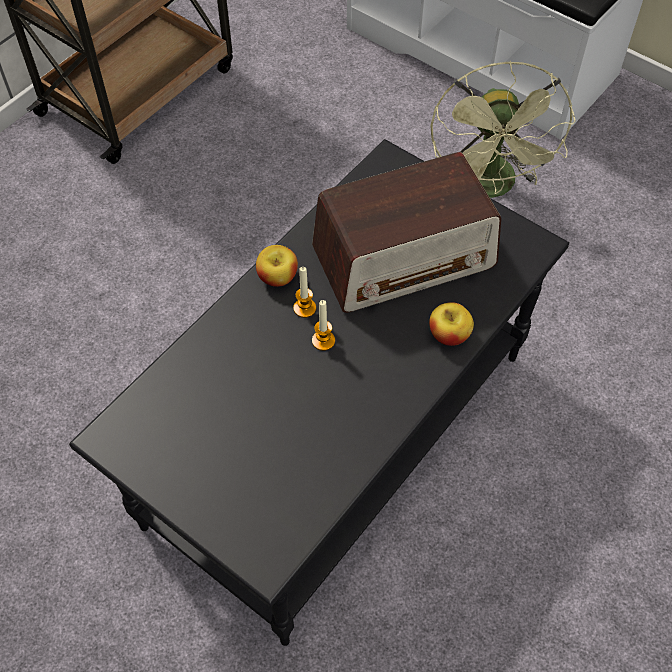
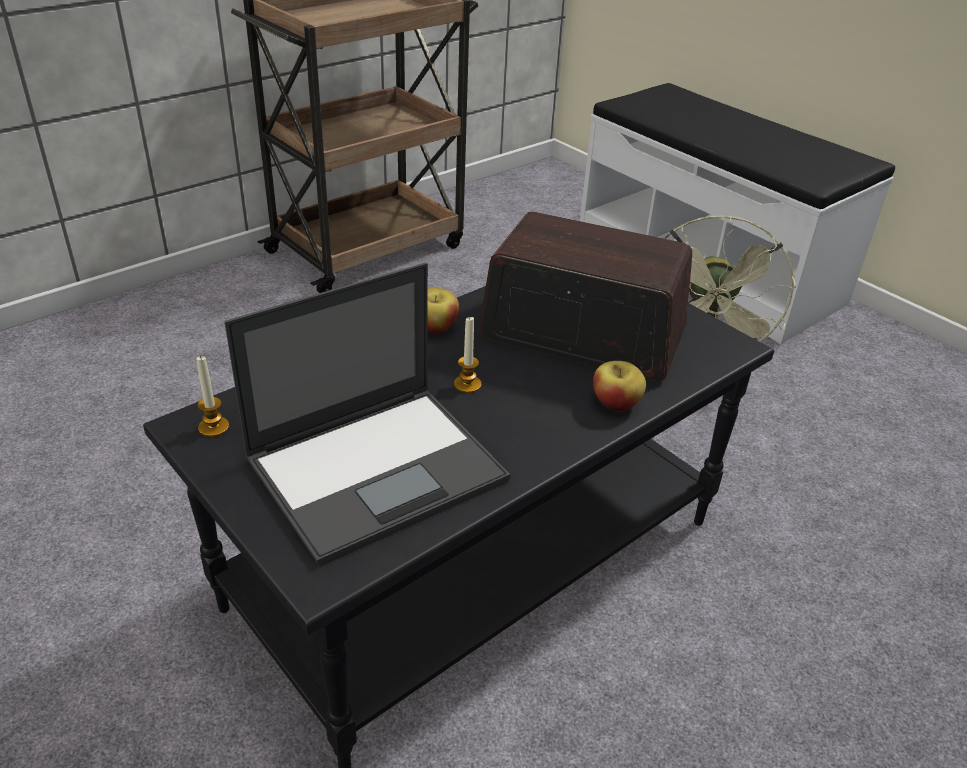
camera: 10 degrees right, 20 degrees down
candle [293,267,316,318] -> candle moved to [196,355,229,437]
radio [312,152,501,313] -> radio turned 150 degrees counterclockwise [479,211,692,381]
none -> laptop [224,263,510,566]

